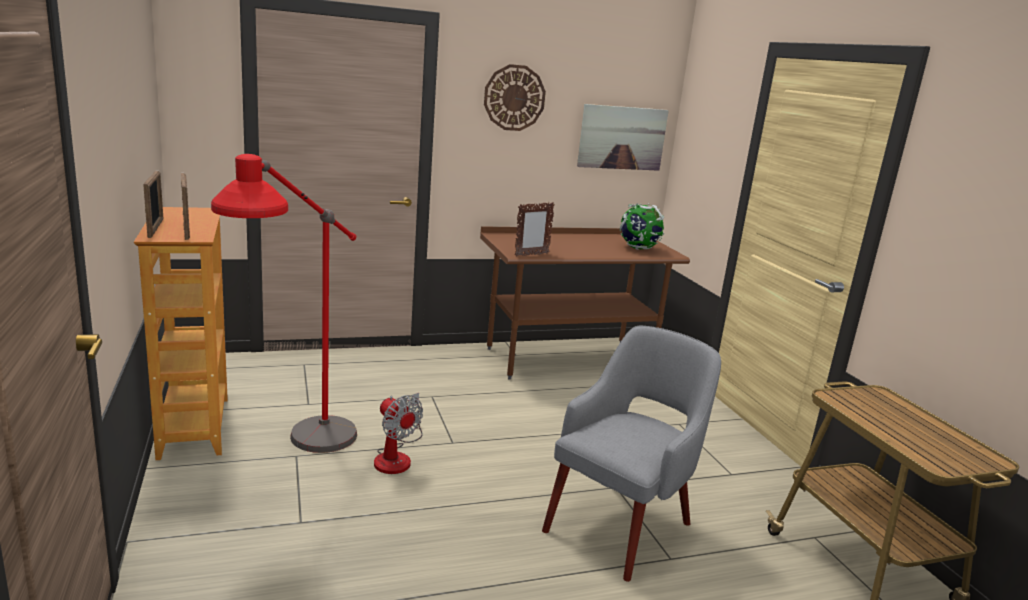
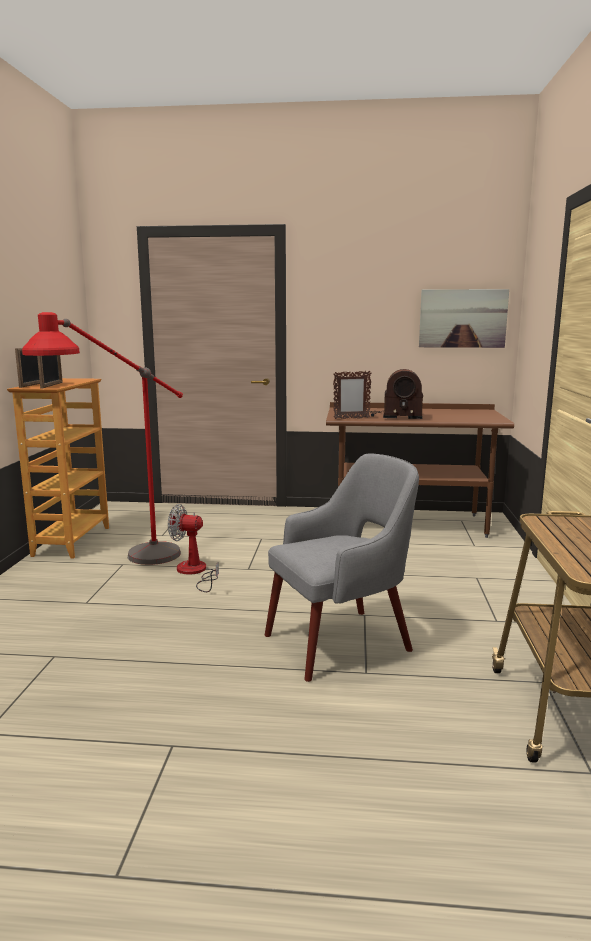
camera: 25 degrees right, 5 degrees down
fan [374,393,423,474] -> fan turned 120 degrees clockwise [168,504,219,592]
wall clock [484,64,546,131] -> none
globe [620,203,664,250] -> none
none -> radio [370,369,423,419]

